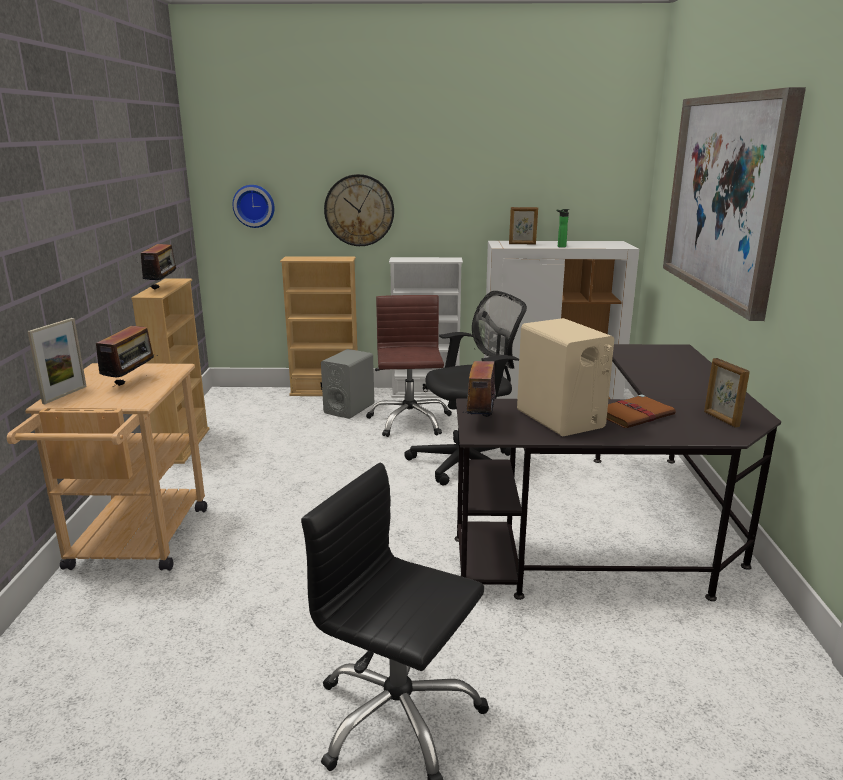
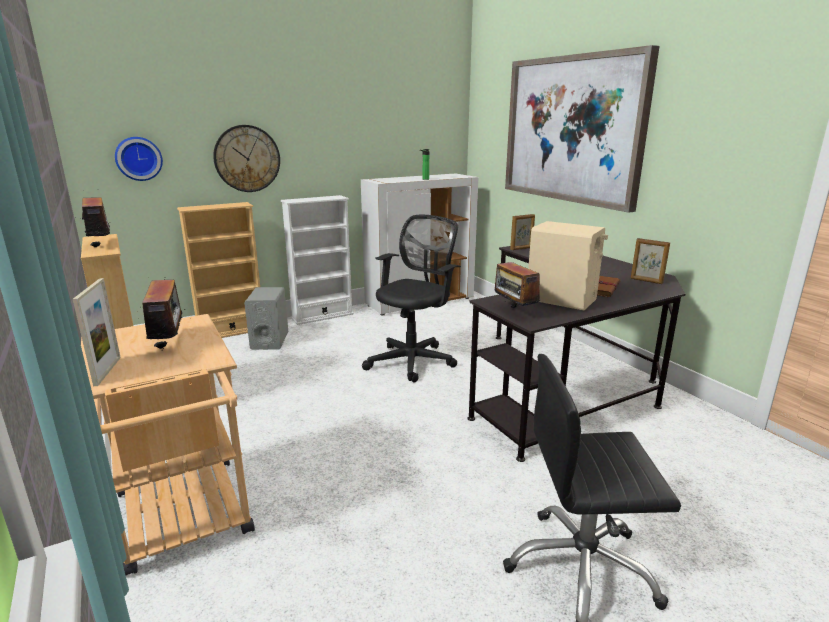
camera: 30 degrees left, 0 degrees up
brown office chair [366,295,452,437] -> none
picture frame [509,207,538,244] -> picture frame moved to [510,214,535,250]

